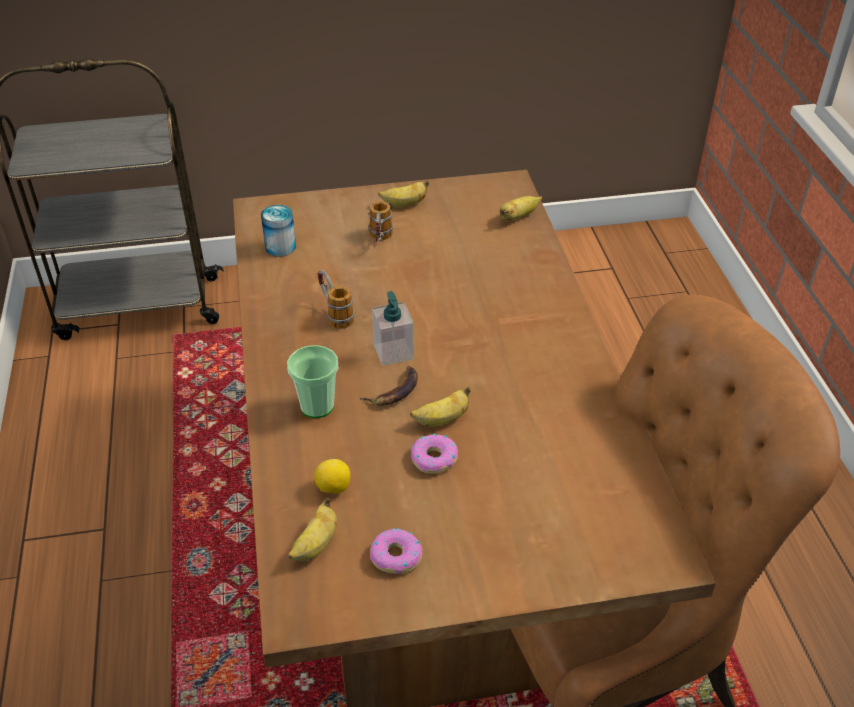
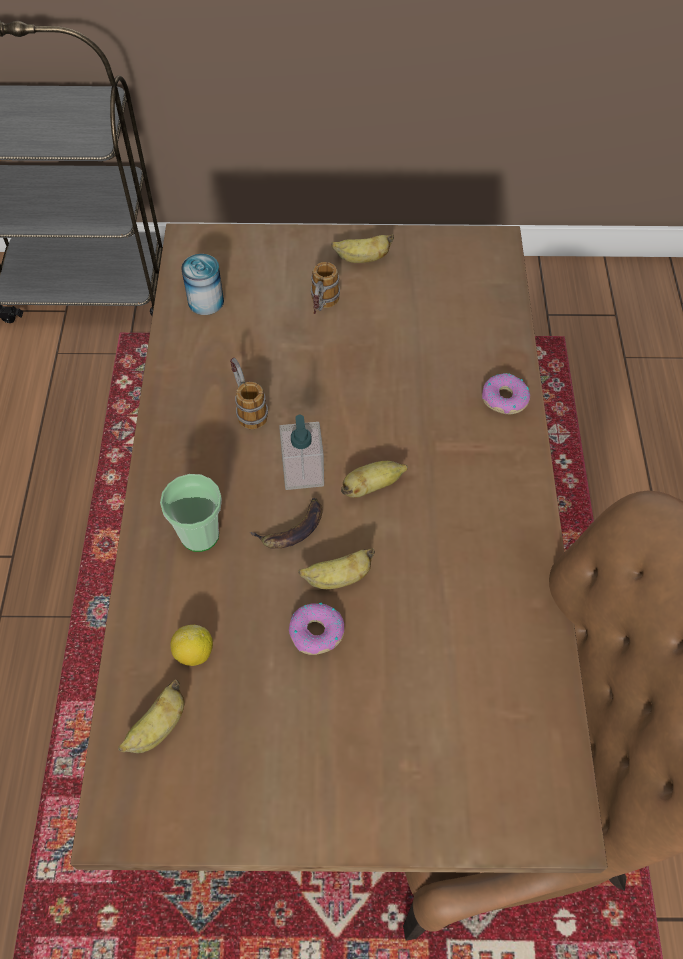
camera: 10 degrees right, 15 degrees up
donut [370,528,422,574] -> donut moved to [482,373,530,414]
banana [500,196,542,221] -> banana moved to [341,461,408,498]

